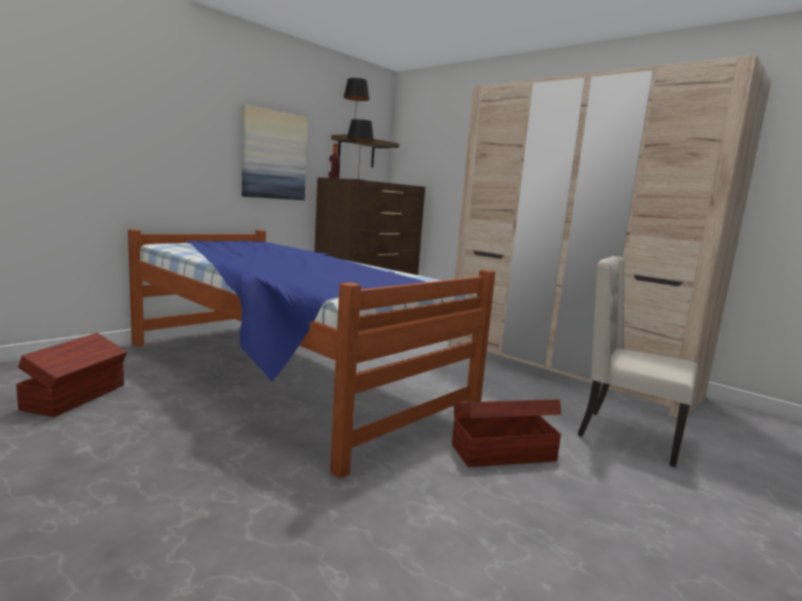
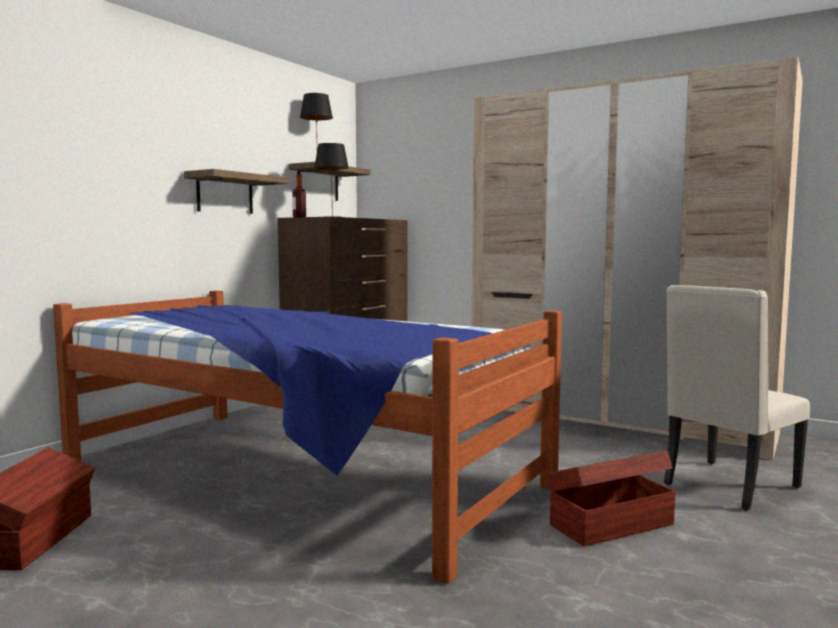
camera: 10 degrees left, 5 degrees down
picture [242,105,308,200] -> shelf [184,169,289,214]
beige chair [578,256,698,467] -> beige chair turned 60 degrees counterclockwise [664,285,810,511]

